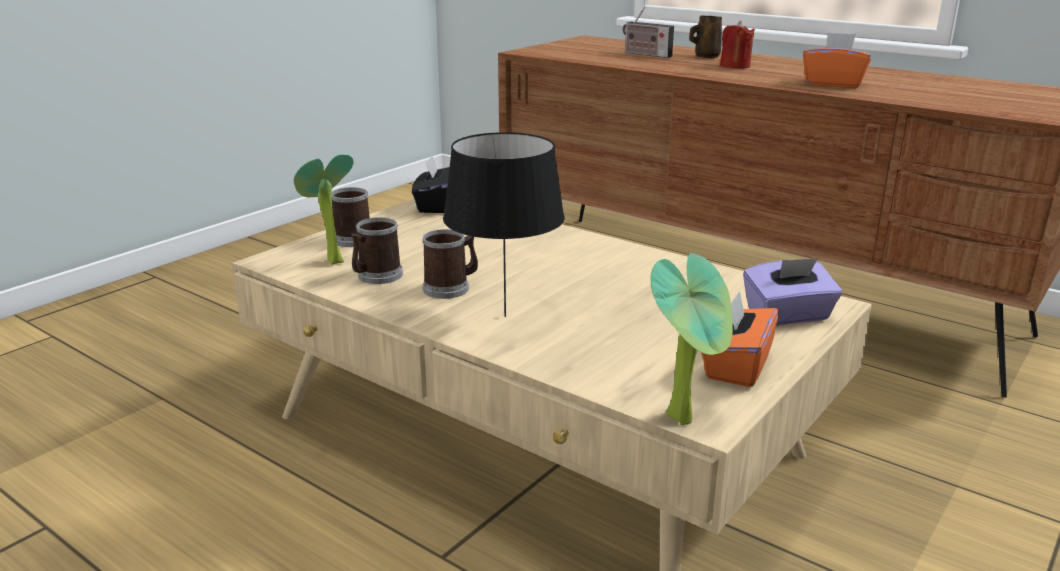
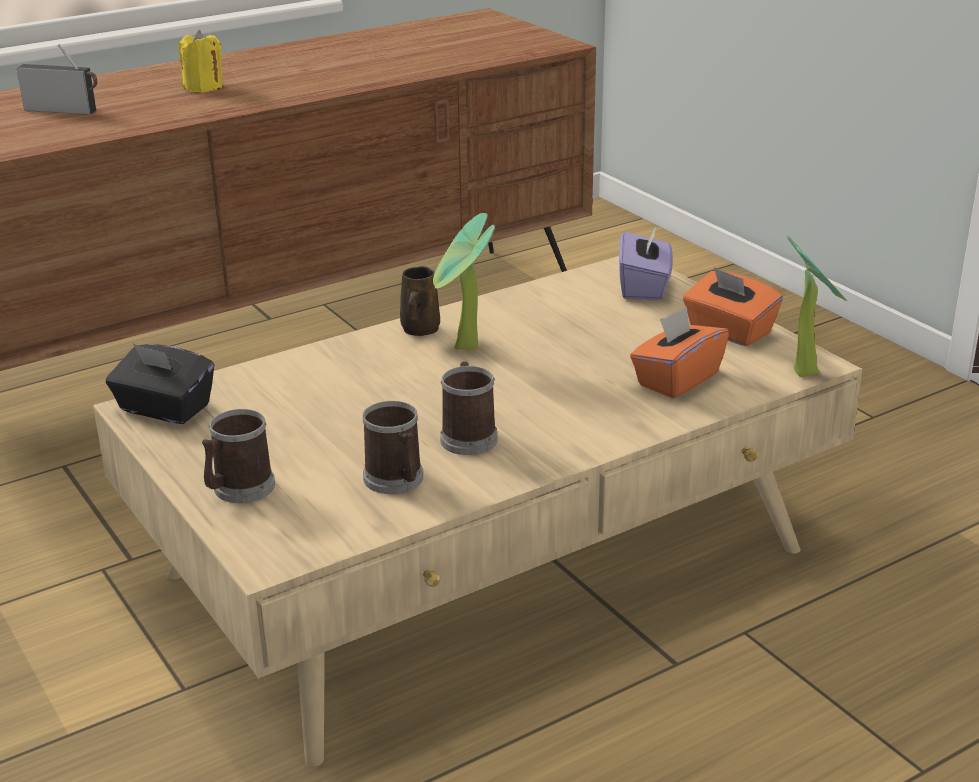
camera: 70 degrees left, 5 degrees up
potted plant [294,154,354,265] -> potted plant moved to [433,213,495,350]
black table lamp [443,132,565,317] -> none
radio [623,6,674,58] -> radio turned 135 degrees counterclockwise [17,44,97,115]
brown mug [689,15,722,58] -> brown mug moved to [400,266,440,336]
red candle [720,21,755,69] -> yellow candle [178,30,223,93]
orange tissue box [803,32,871,88] -> orange tissue box moved to [630,307,729,399]

